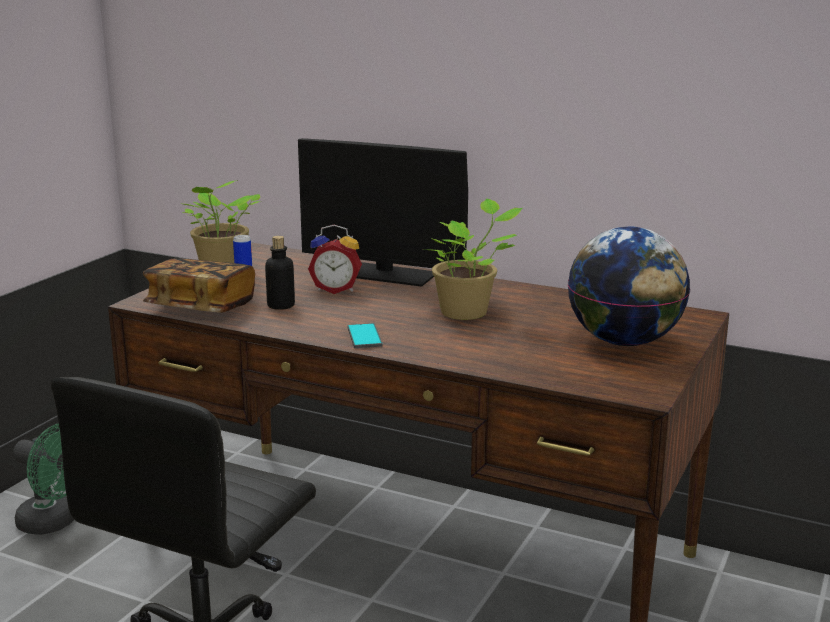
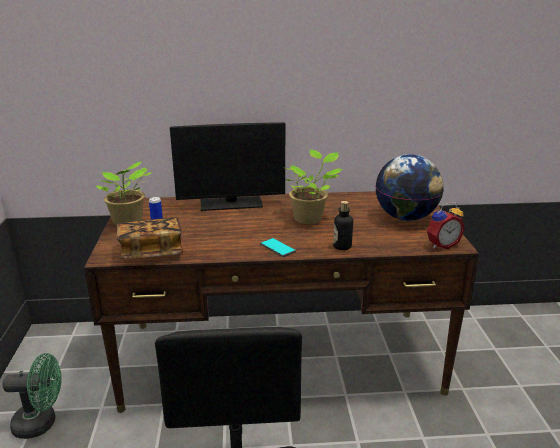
camera: 30 degrees left, 5 degrees up
bottle [265,236,295,310] -> bottle moved to [333,201,353,250]
alarm clock [308,225,362,294] -> alarm clock moved to [427,202,465,249]

